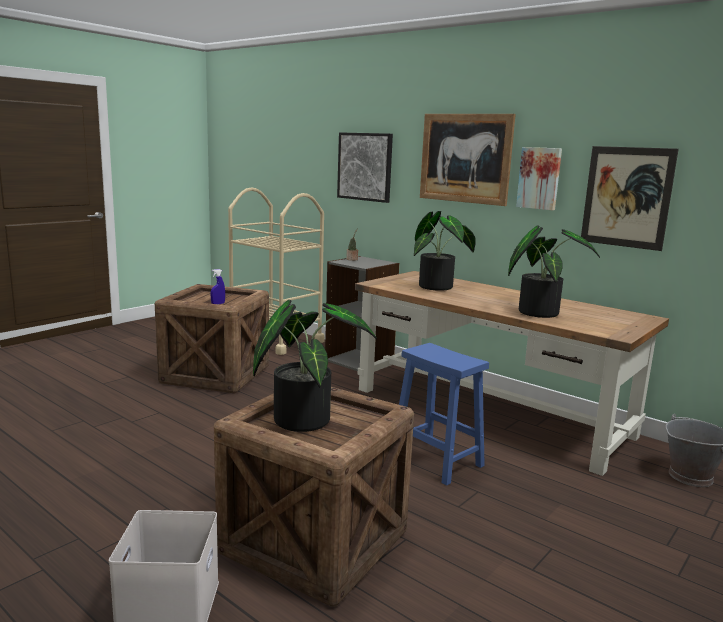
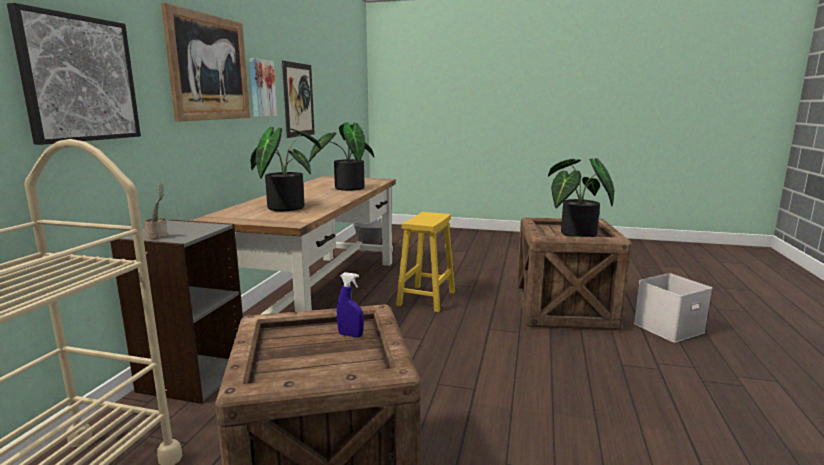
camera: 115 degrees left, 0 degrees up
blue stool [399,343,489,486] -> yellow stool [396,212,455,312]

